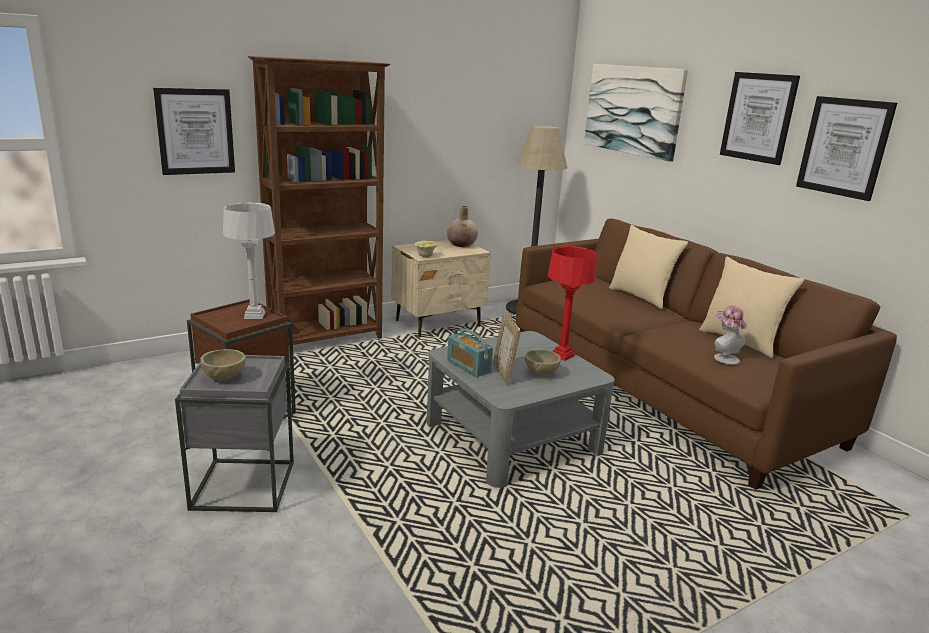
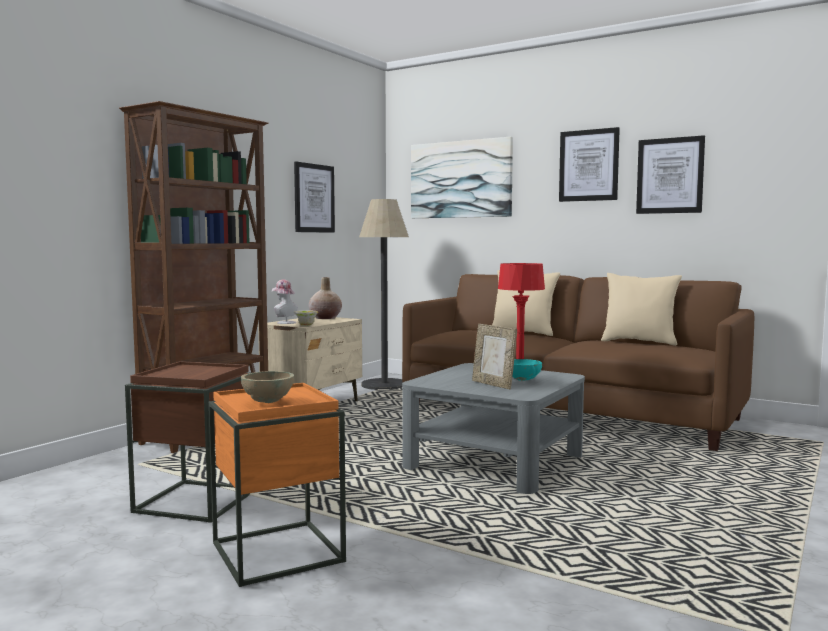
camera: 25 degrees left, 15 degrees down
picture [153,88,235,175] -> picture moved to [294,162,335,233]
grey side table [175,355,294,512] -> orange side table [209,383,346,587]
grey table lamp [223,202,275,319] -> none
radio [447,328,493,377] -> none
beige bowl [525,349,561,375] -> turquoise bowl [513,359,542,381]
hat [714,305,747,365] -> hat moved to [272,280,298,324]

